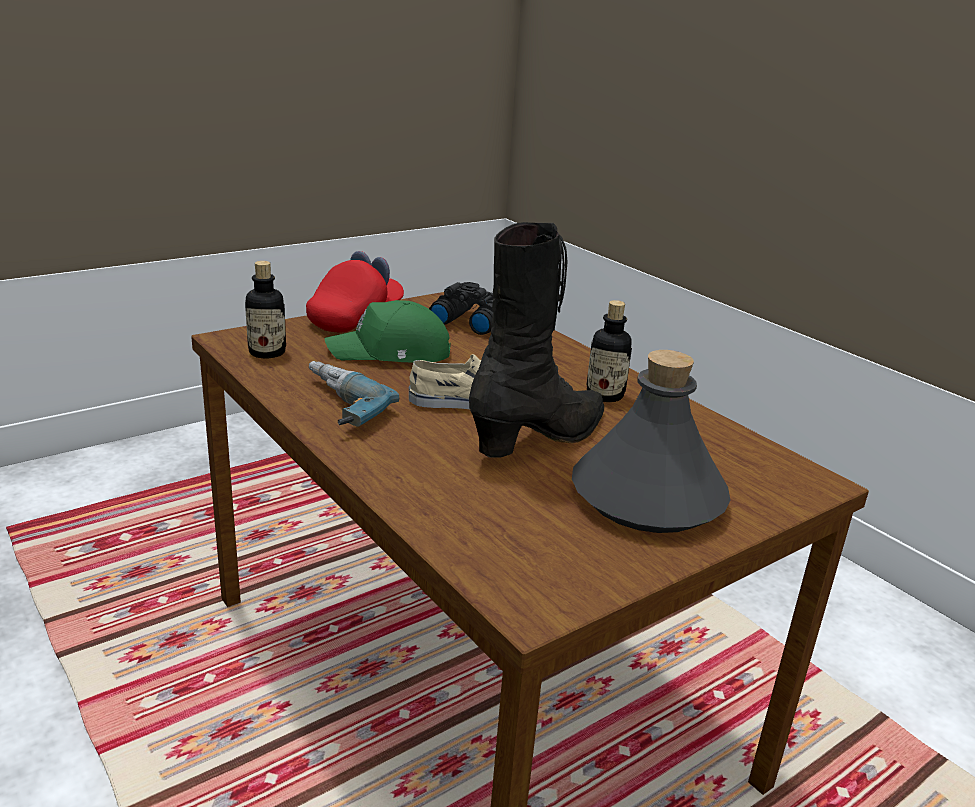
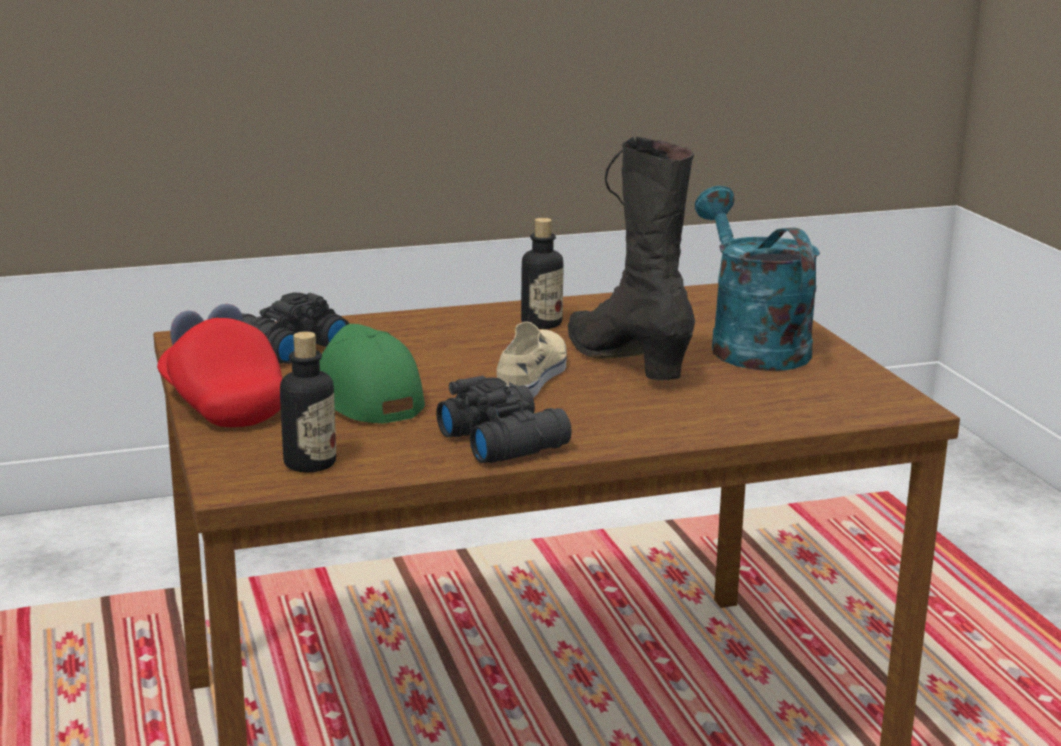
camera: 70 degrees left, 5 degrees down
power drill [309,361,399,427] -> black binoculars [436,376,572,463]
green cap [325,300,451,363] -> green cap turned 135 degrees clockwise [319,324,425,423]
grey bottle [572,350,730,533] -> turquoise watering can [695,186,820,371]

